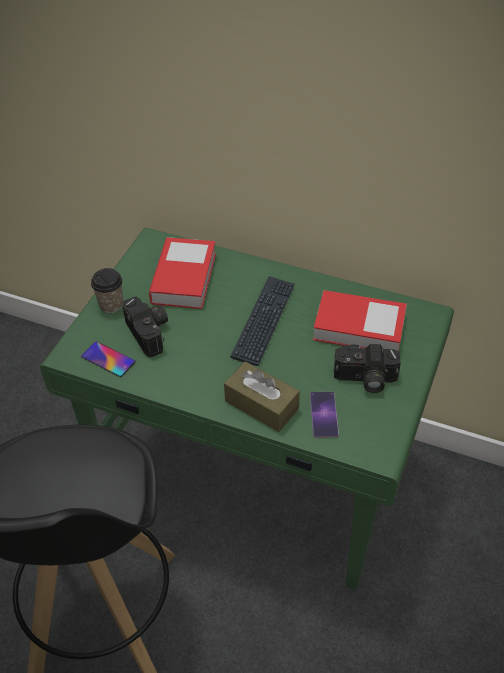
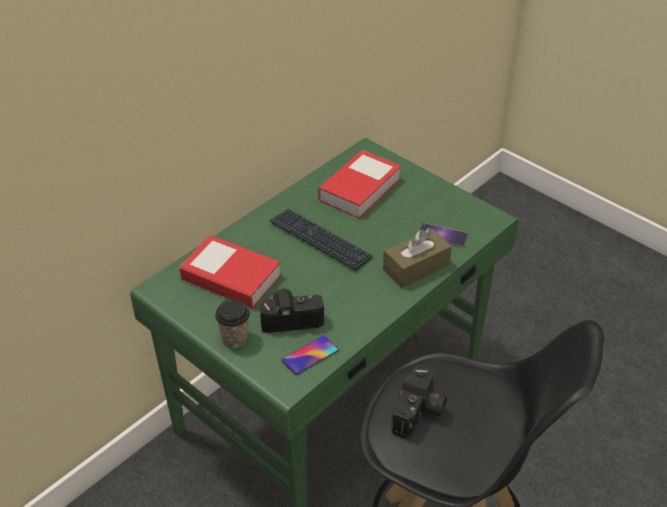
camera: 70 degrees left, 5 degrees down
camera [334,344,401,393] -> camera moved to [391,365,447,438]

